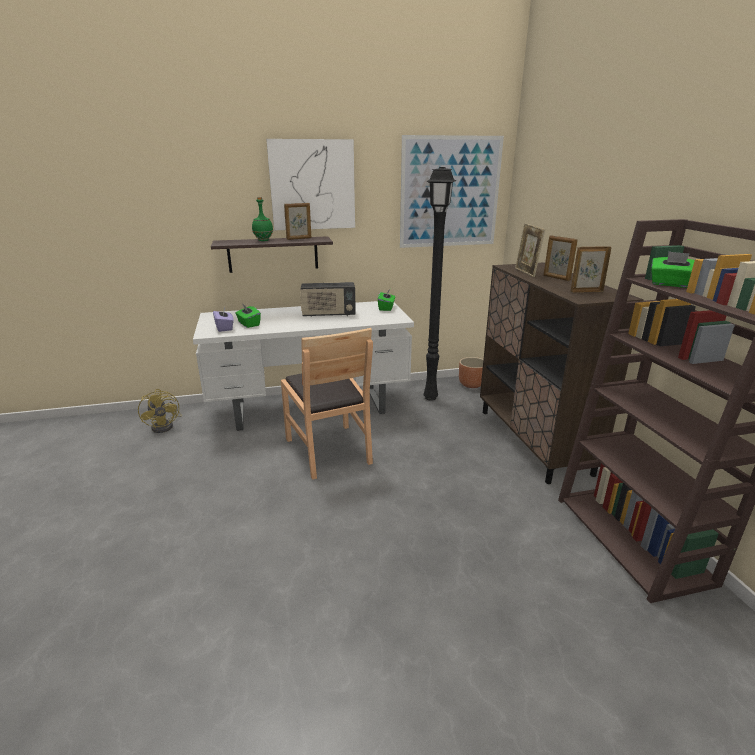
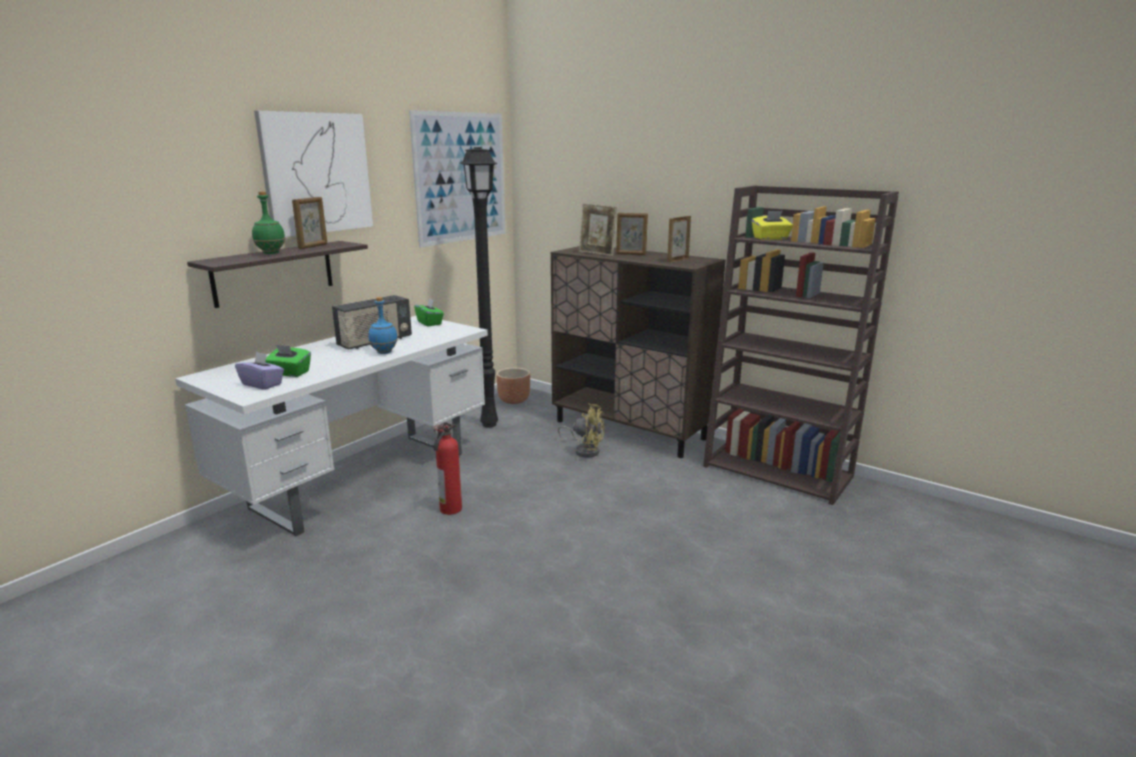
camera: 40 degrees left, 5 degrees down
yellow fan [138,389,182,433] -> yellow fan moved to [558,403,604,458]
brown chair [281,328,373,480] -> fire extinguisher [434,422,462,515]
green tissue box [651,251,695,288] -> yellow tissue box [752,211,793,240]
none -> blue bottle [369,297,398,354]

